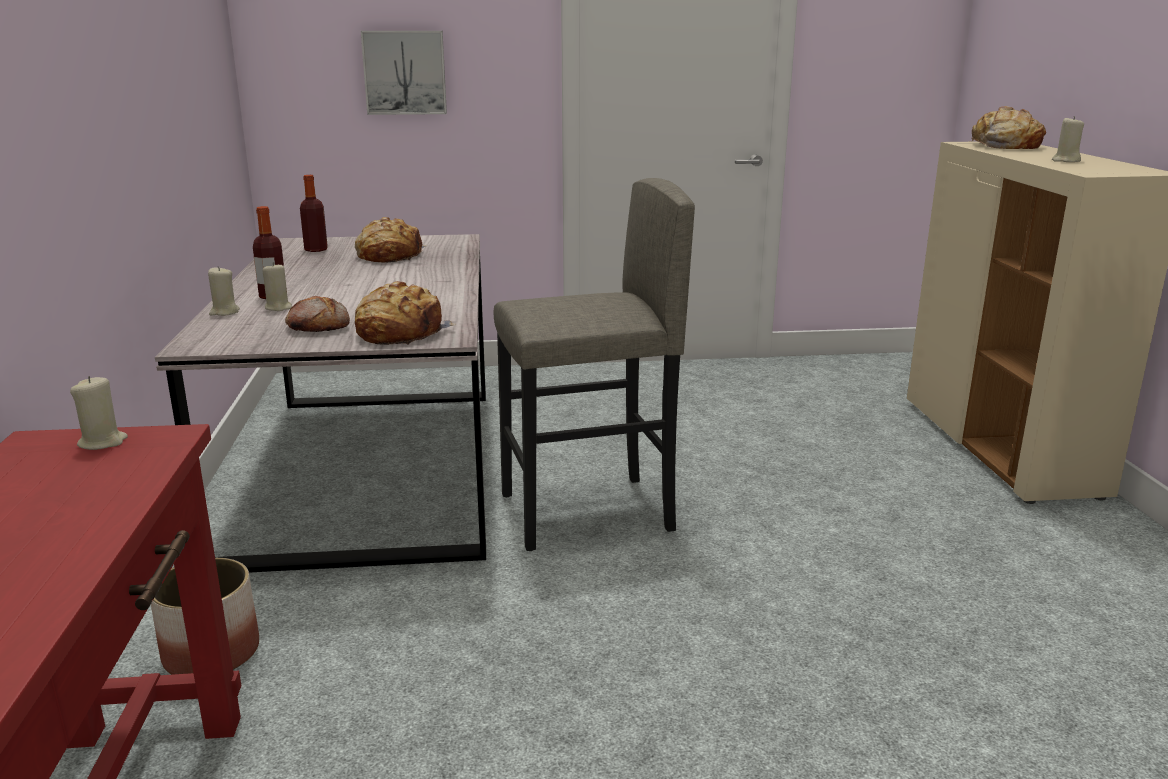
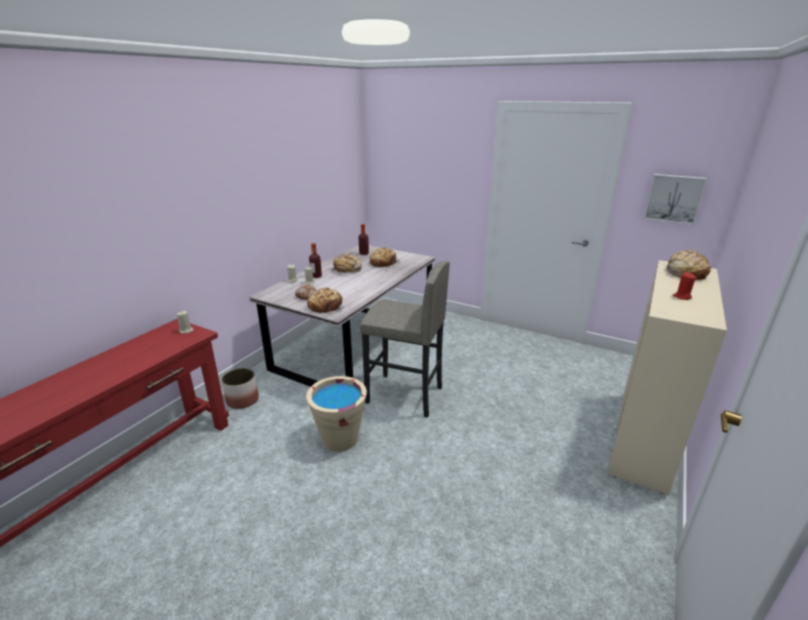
camera: 35 degrees right, 5 degrees up
picture [361,31,447,115] -> picture moved to [644,174,707,225]
beige candle [1052,116,1084,162] -> red candle [673,272,696,300]
none -> beige bucket [306,376,367,452]
none -> bread [330,254,362,274]

